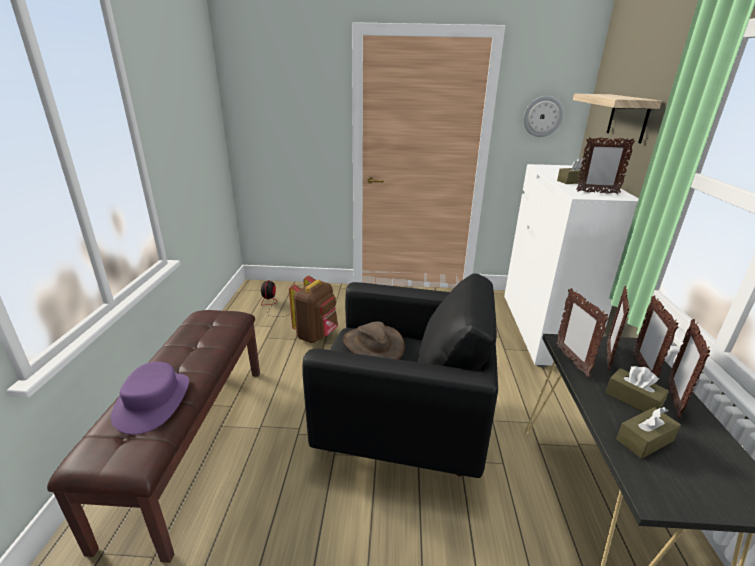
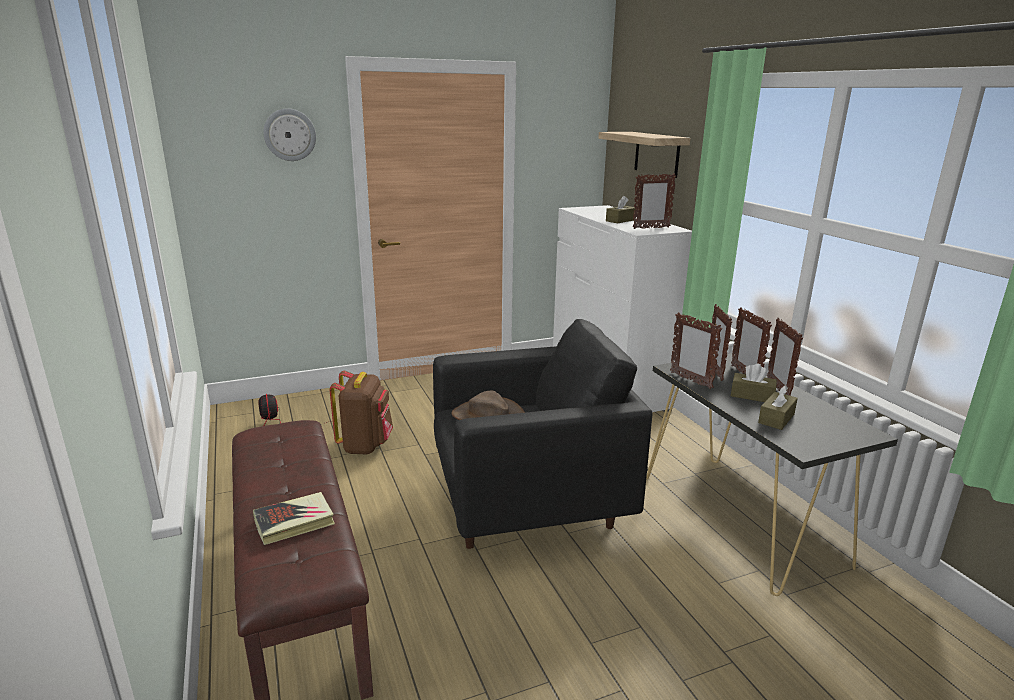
camera: 25 degrees left, 5 degrees down
purple hat [111,362,189,434] -> book [253,492,335,545]
wall clock [523,96,564,137] -> wall clock moved to [263,108,316,161]

